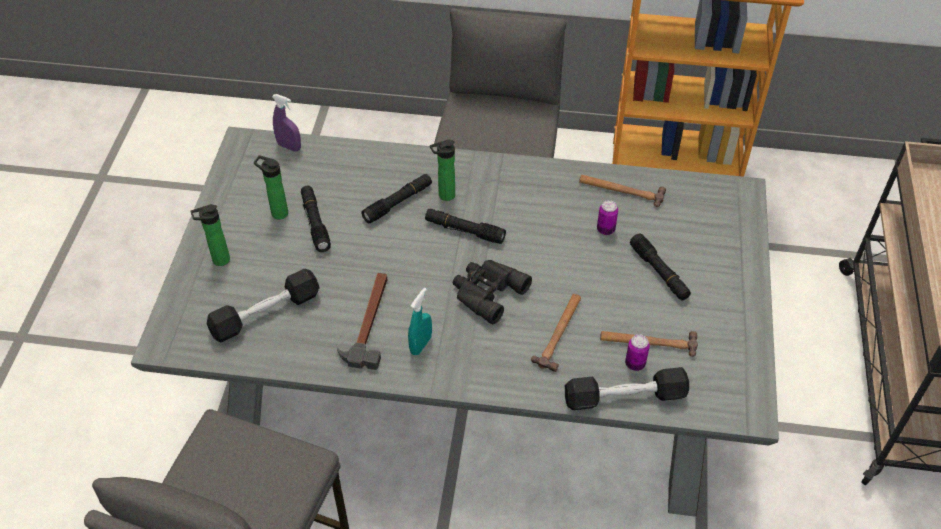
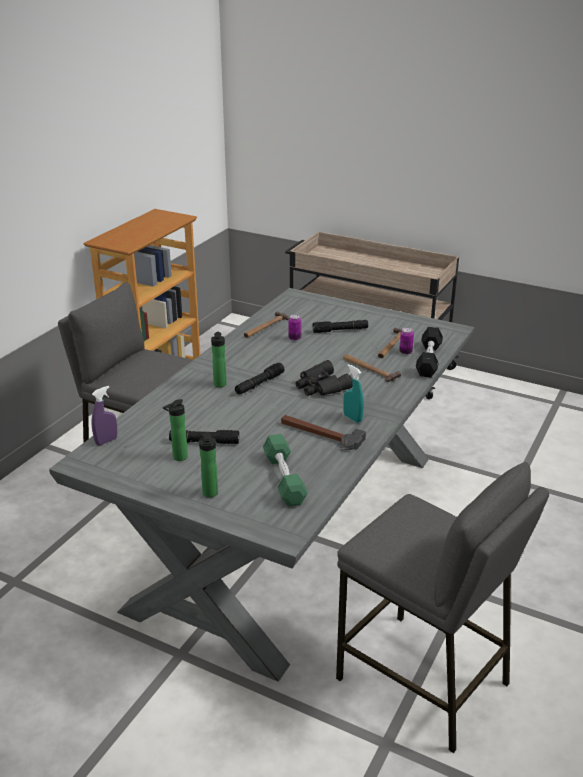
camera: 70 degrees left, 20 degrees down
black dumbbell [207,269,320,342] -> green dumbbell [263,434,308,507]
black flashlight [361,174,432,223] -> none

